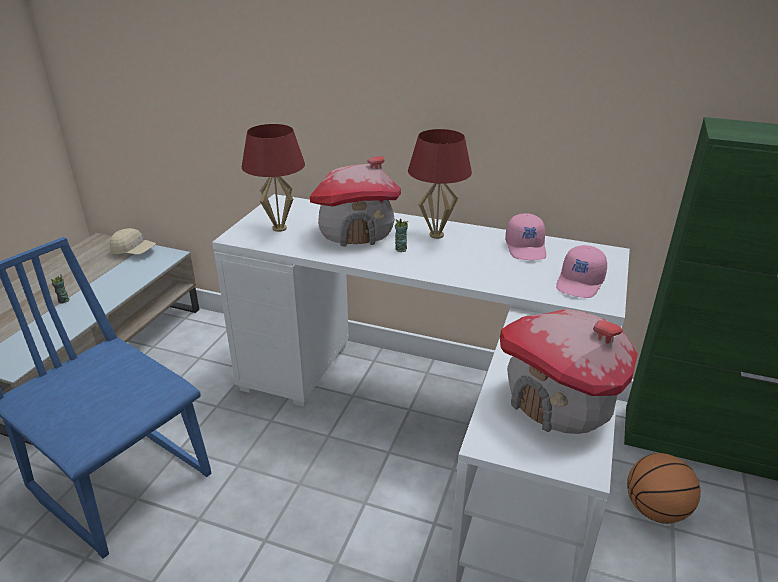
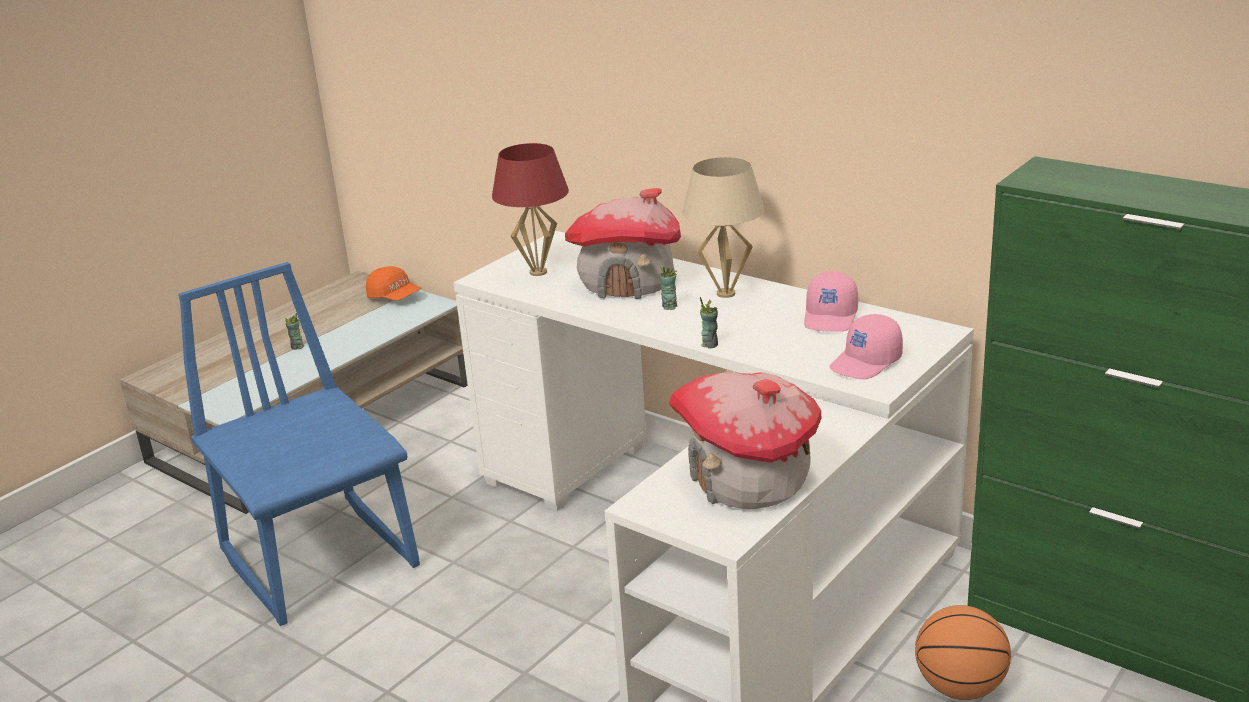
camera: 20 degrees right, 5 degrees down
beige cap [110,228,156,255] -> orange cap [366,266,422,300]
red table lamp [408,129,472,239] -> beige table lamp [683,157,765,298]
none -> cup [700,297,718,348]

